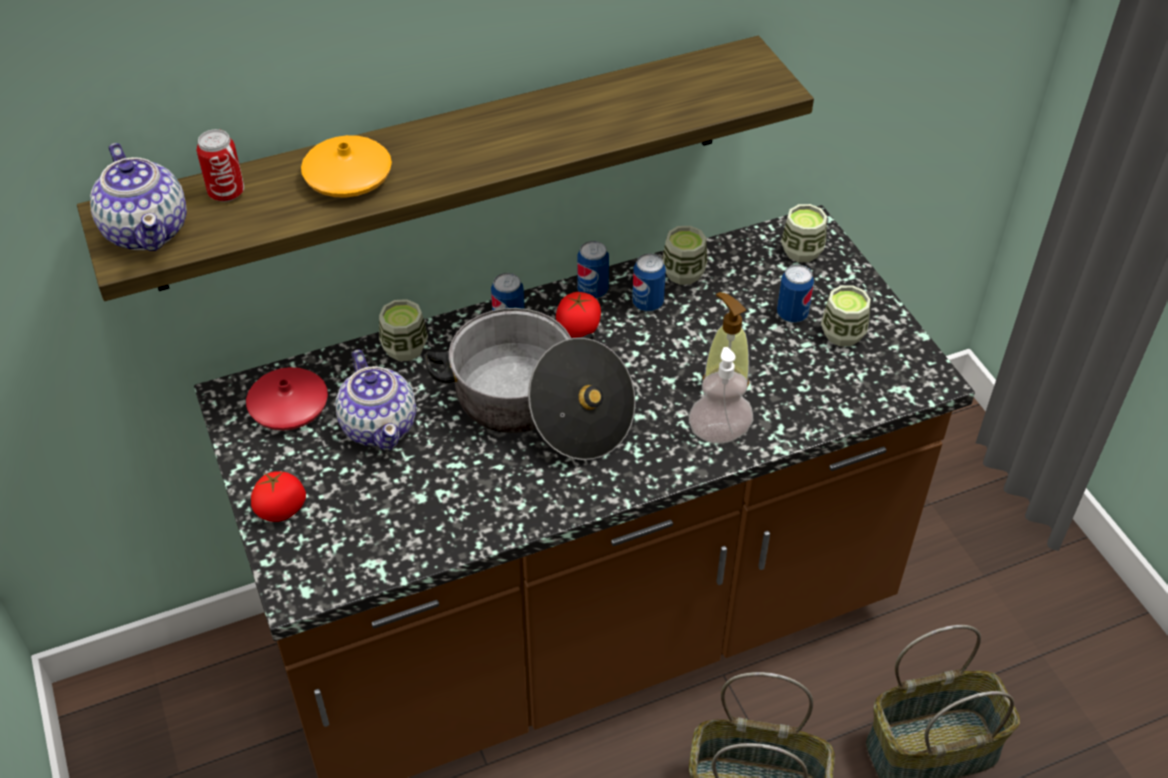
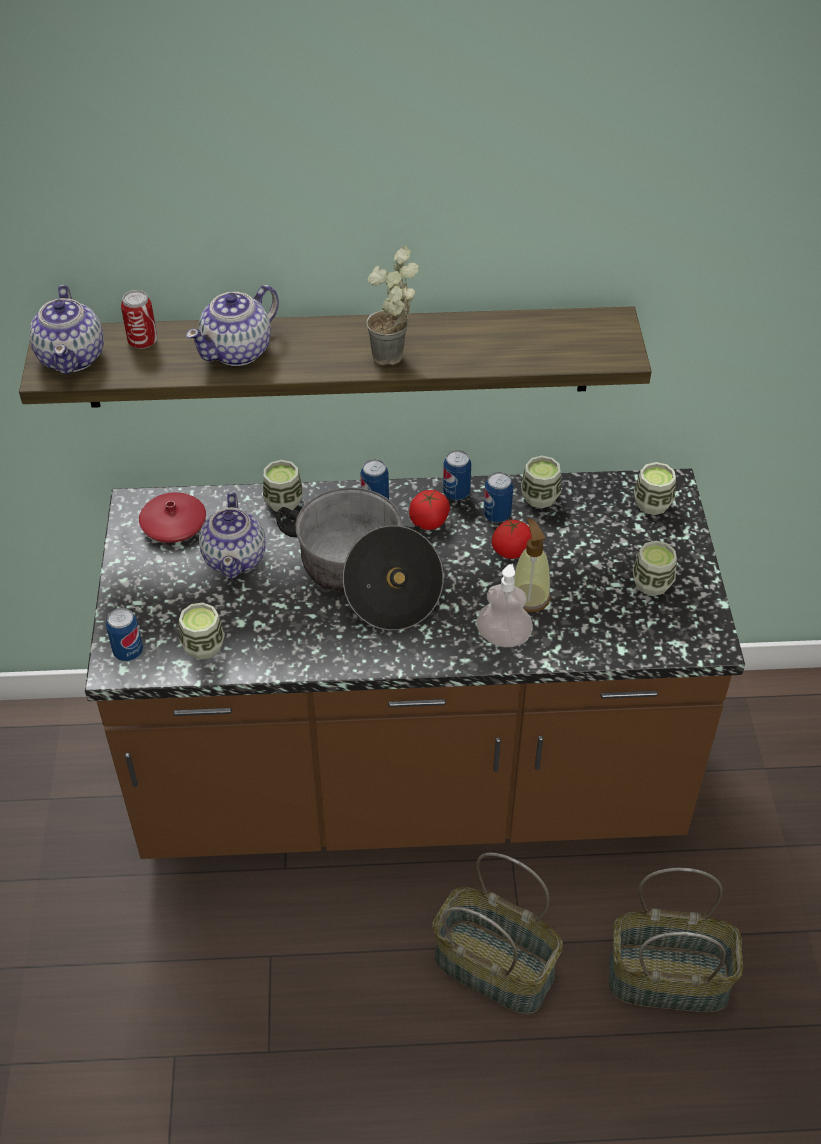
camera: 20 degrees right, 0 degrees up
tomato [251,471,306,522] -> tomato moved to [492,518,532,559]
orange vase [301,135,392,198] -> teapot [186,285,279,366]
can [777,264,814,323] -> can moved to [106,608,143,661]
none -> cup [179,603,225,660]
none -> potted plant [366,246,419,365]

